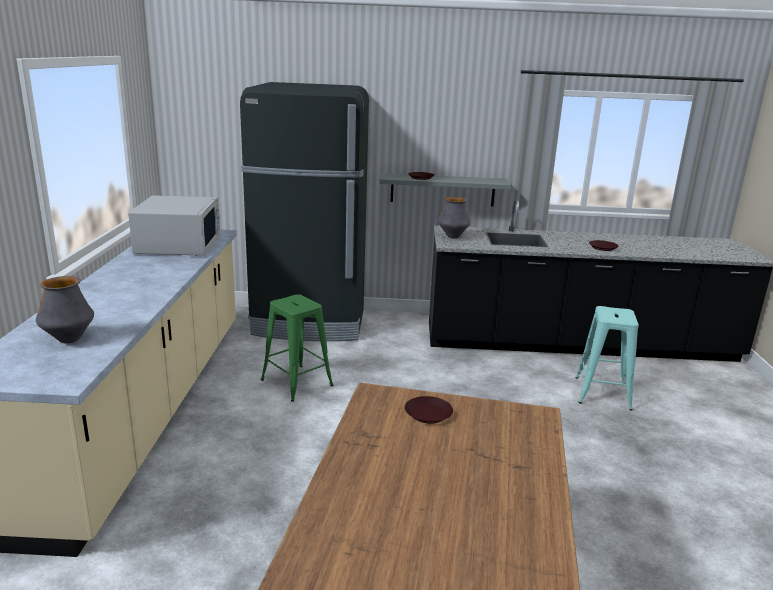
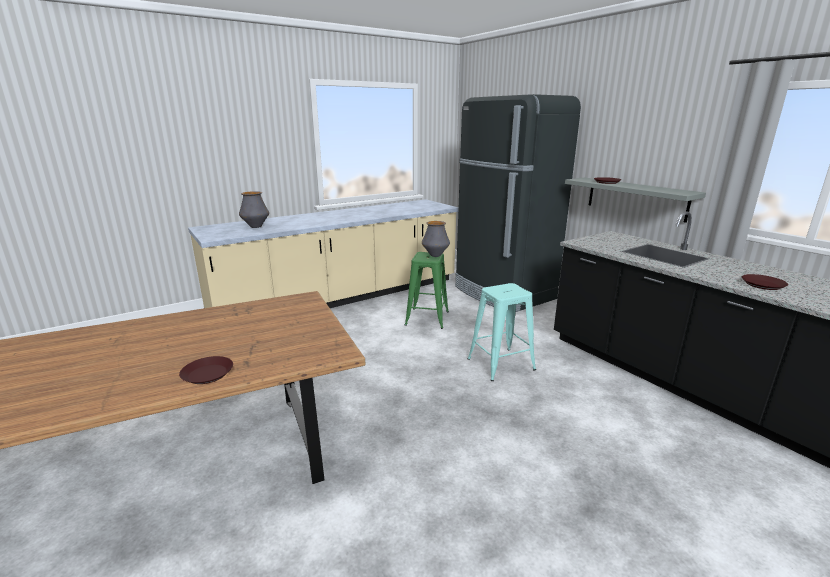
camera: 55 degrees right, 0 degrees up
white microwave [128,195,220,256] -> none
brown plate [405,396,453,424] -> brown plate moved to [179,356,233,384]
vase [438,197,470,238] -> vase moved to [422,221,450,257]
turquoise stool [575,306,639,411] -> turquoise stool moved to [467,283,536,381]

